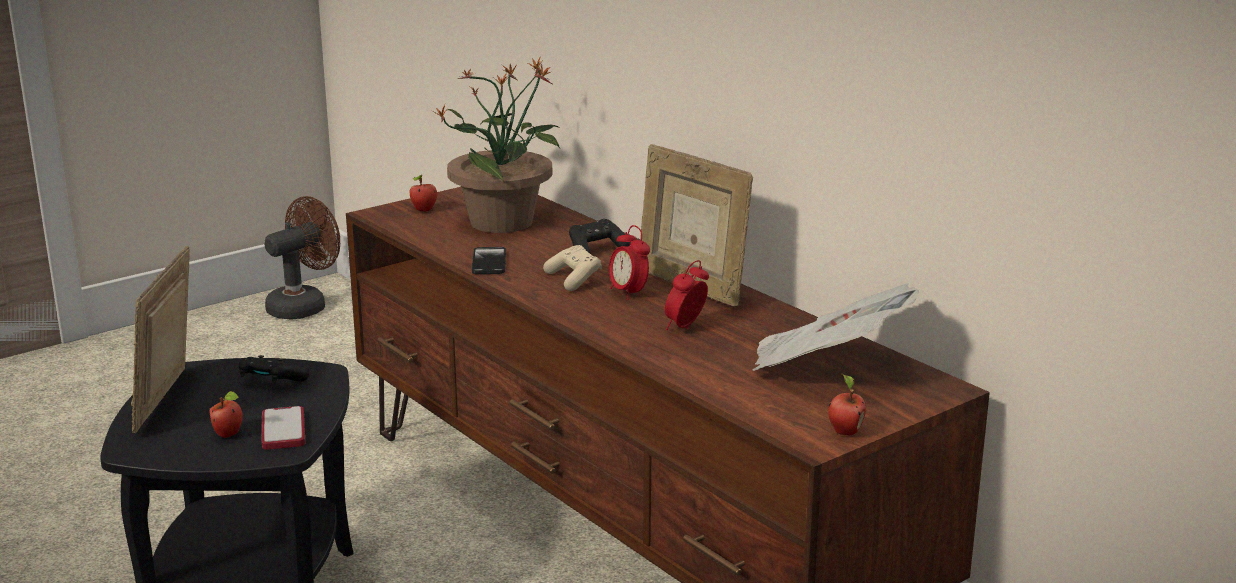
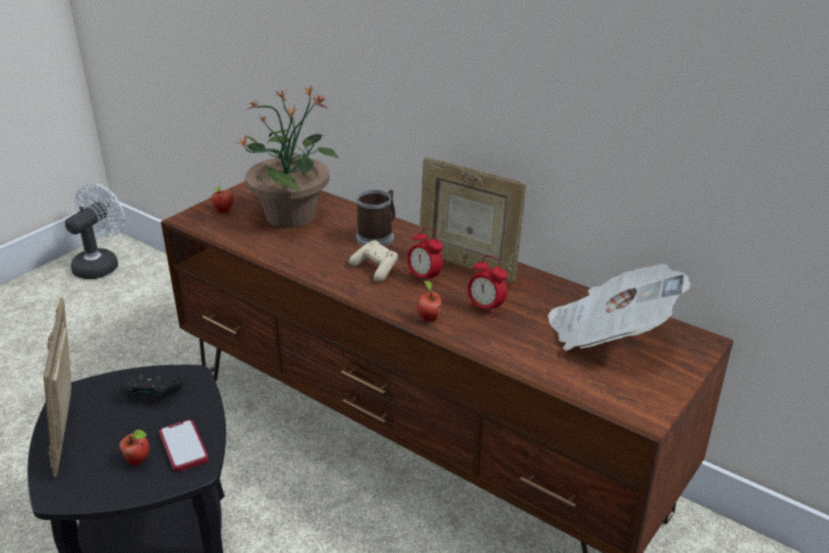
camera: 15 degrees left, 10 degrees up
brown fan [265,196,340,320] -> white fan [65,183,125,279]
phone [472,247,506,274] -> none
black game controller [569,219,630,253] -> mug [356,190,395,247]
alarm clock [665,260,709,330] -> alarm clock turned 75 degrees counterclockwise [468,255,507,316]
apple [828,374,866,435] -> apple moved to [417,280,442,321]

